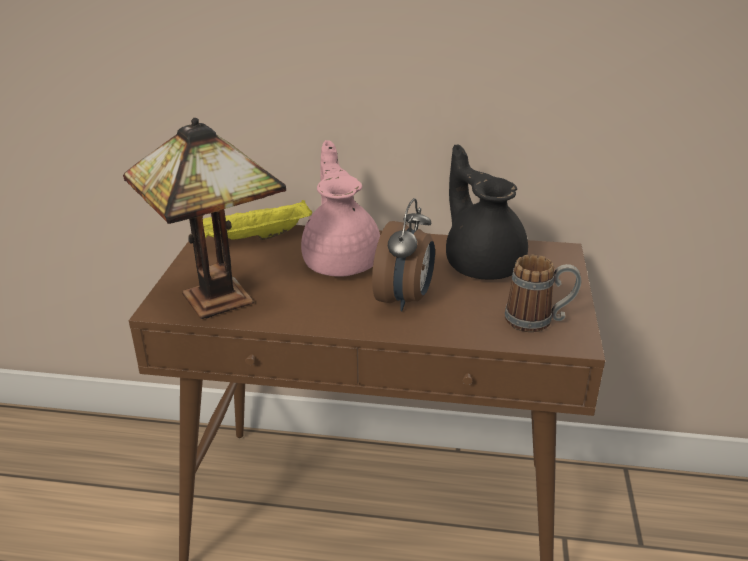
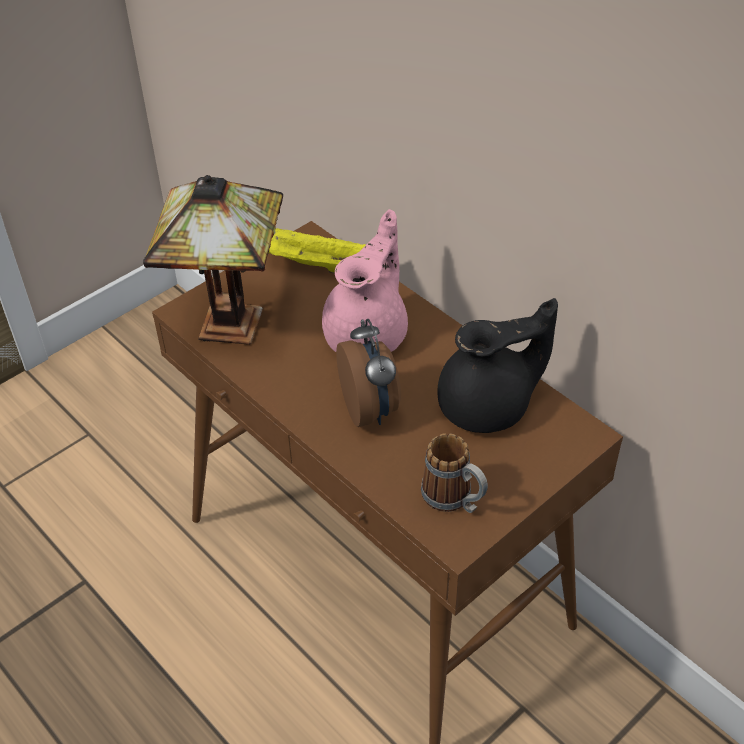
camera: 40 degrees right, 15 degrees up
alarm clock [372,198,435,311] -> alarm clock turned 75 degrees counterclockwise [336,319,401,427]
black teapot [446,145,528,280] -> black teapot turned 60 degrees clockwise [438,298,558,433]

